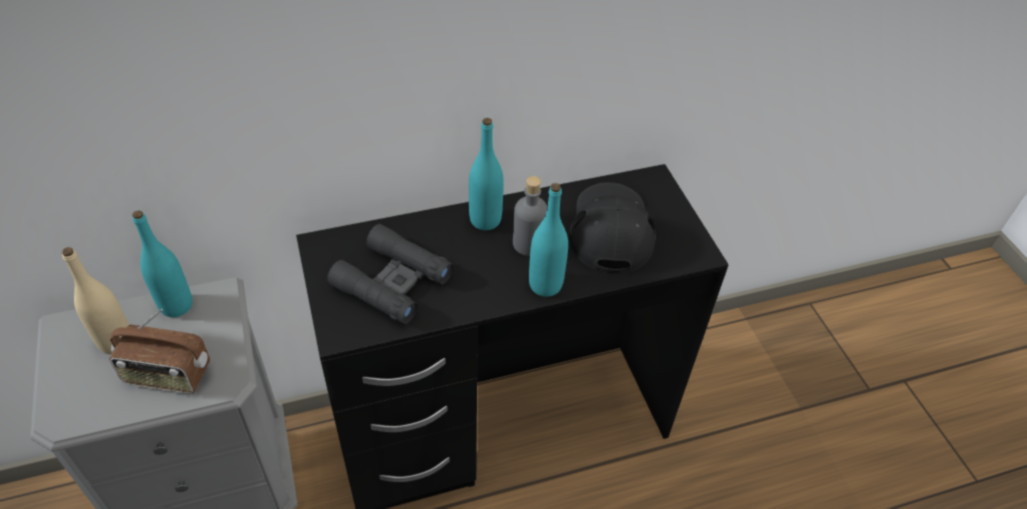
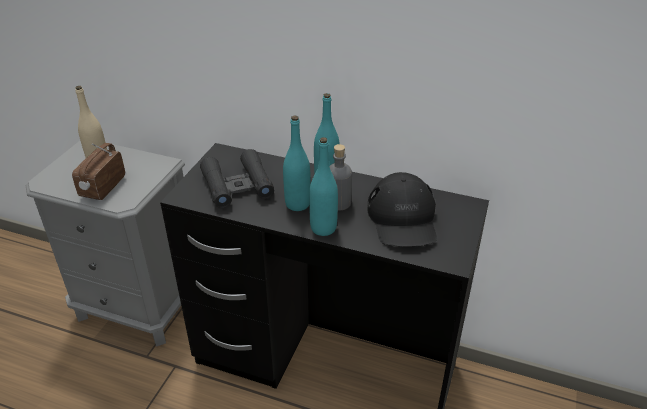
camera: 40 degrees right, 10 degrees down
radio [109,309,210,394] -> radio turned 60 degrees clockwise [72,143,125,200]
turquoise bottle [132,210,192,317] -> turquoise bottle moved to [283,115,311,211]
black cap [569,182,656,274] -> black cap turned 135 degrees clockwise [367,172,437,247]

